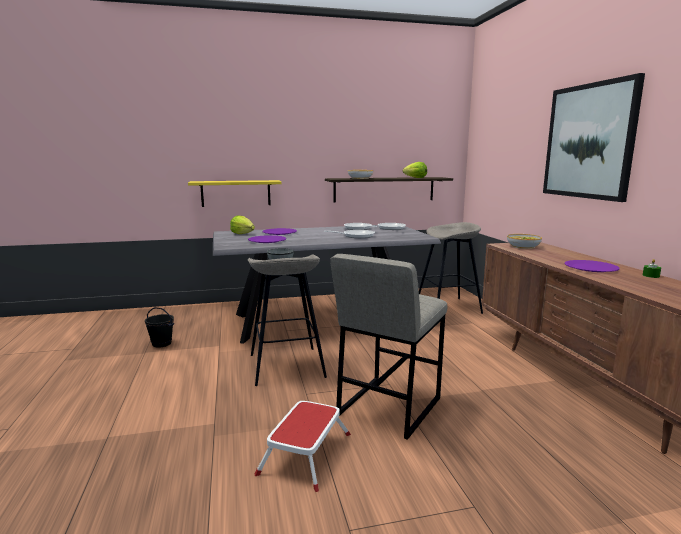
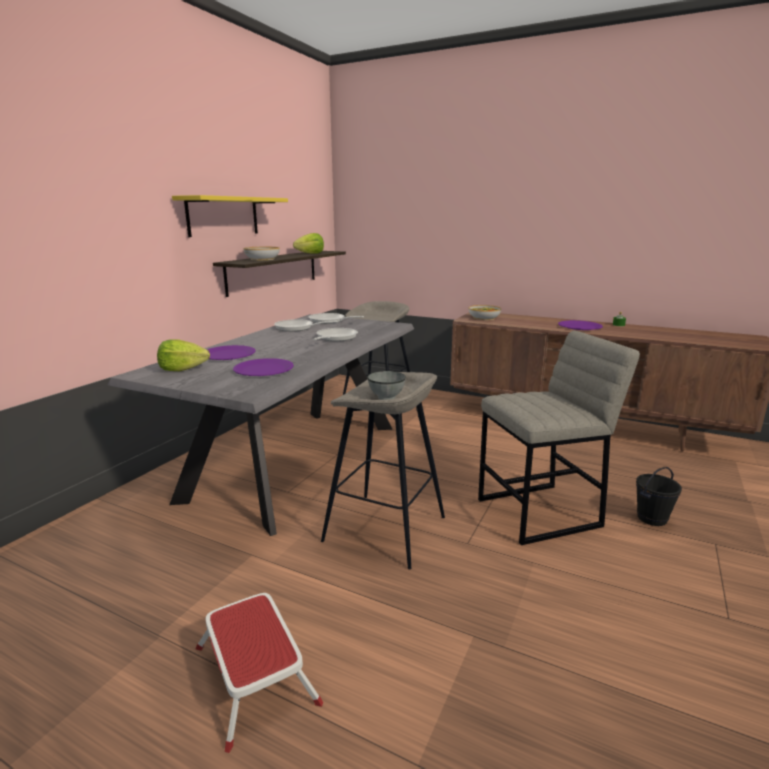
camera: 50 degrees left, 5 degrees up
black bucket [145,307,174,348] -> black bucket moved to [636,466,682,526]
yellow shelf [188,180,281,207] -> yellow shelf moved to [172,195,288,237]
red step ladder [255,401,351,492] -> red step ladder moved to [195,593,323,753]
grey chair [330,254,447,440] -> grey chair turned 90 degrees counterclockwise [478,331,640,545]
picture [543,73,645,202] -> none

